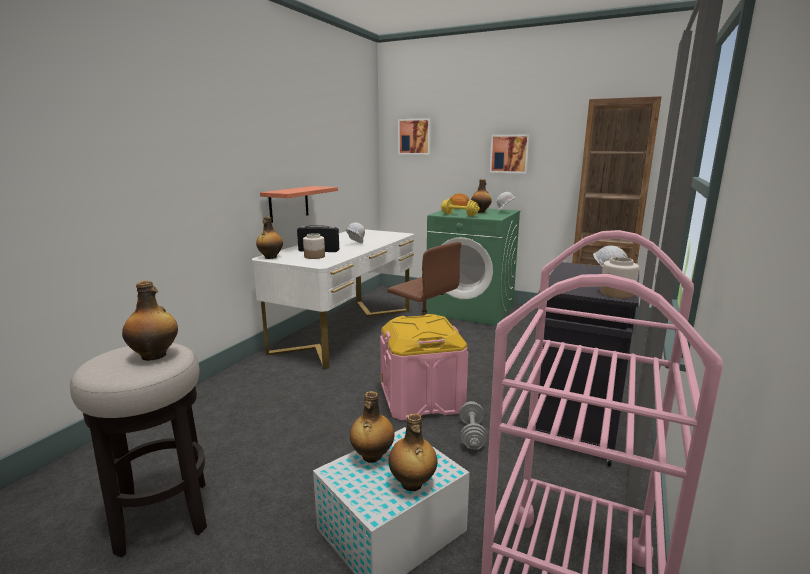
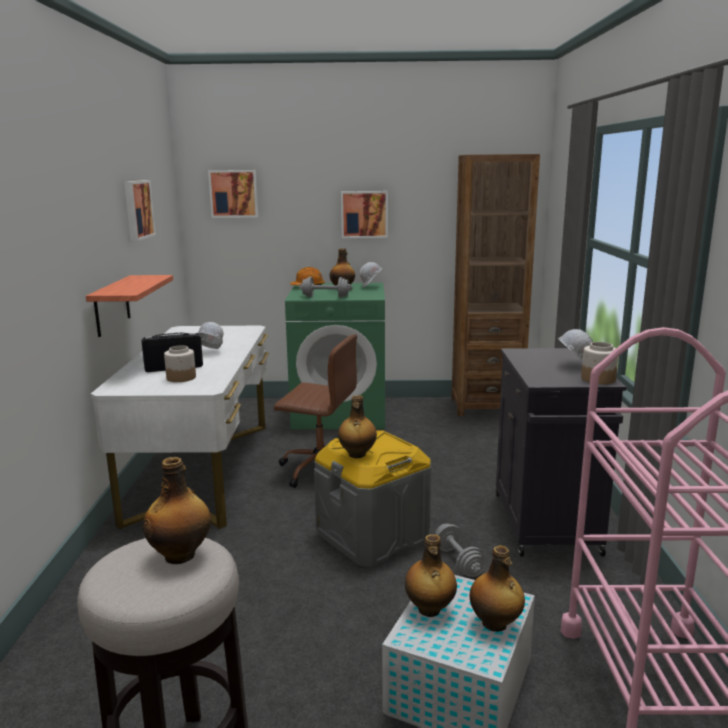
camera: 25 degrees left, 0 degrees up
bottle [256,217,283,259] -> bottle moved to [338,395,377,459]
pink storage box [380,314,468,420] -> grey storage box [314,430,431,567]
yellow dumbbell [441,199,480,216] -> grey dumbbell [299,277,353,298]
none -> picture [124,180,156,241]

